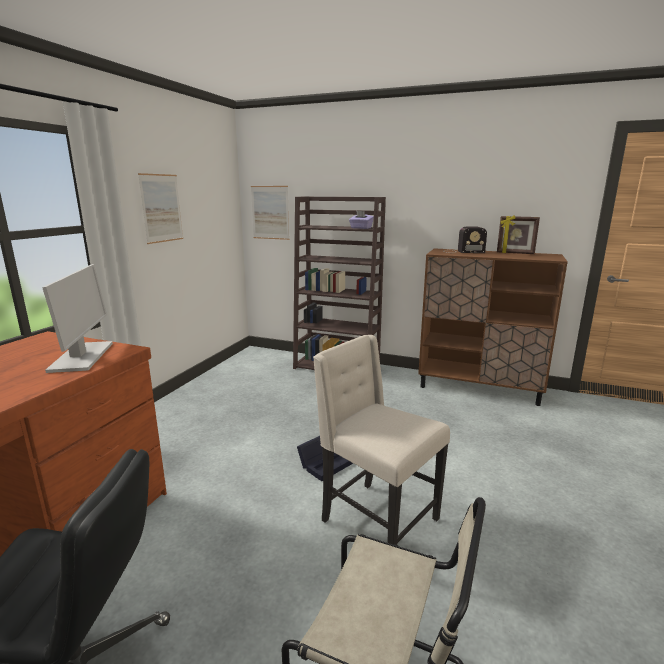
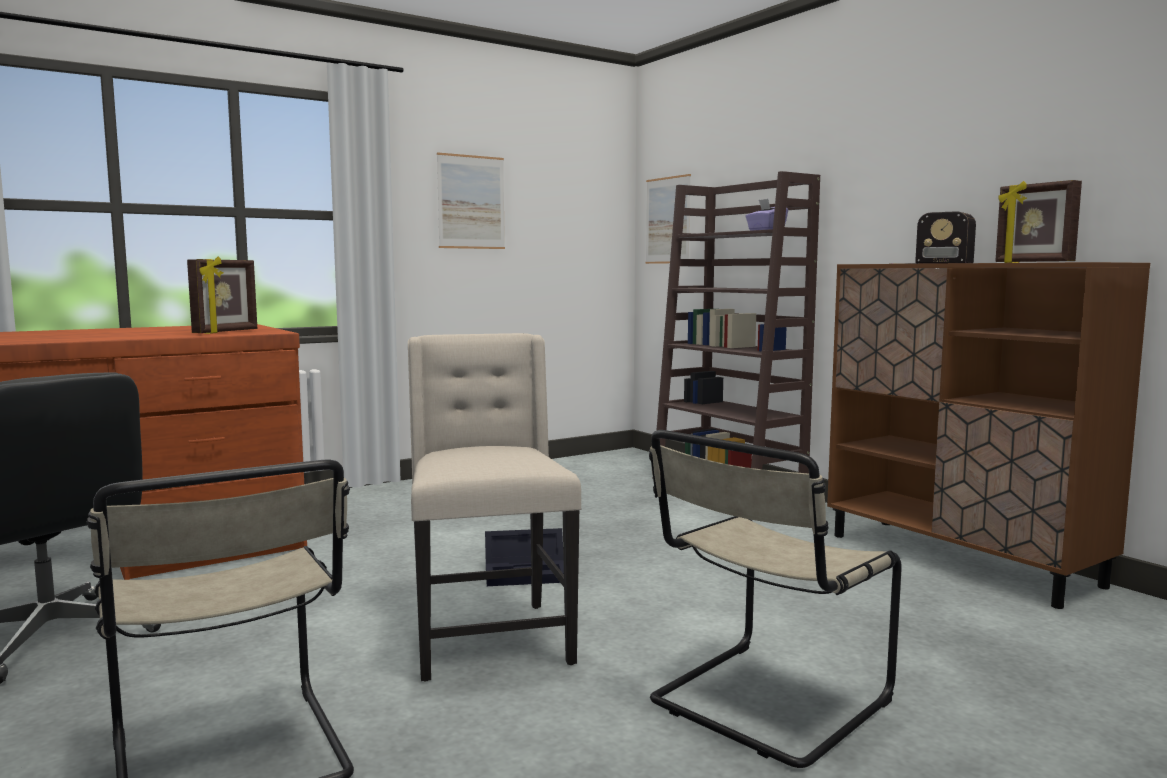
camera: 35 degrees right, 10 degrees down
monitor [42,264,113,373] -> picture frame [187,256,257,334]
none -> beige chair [649,430,902,768]

